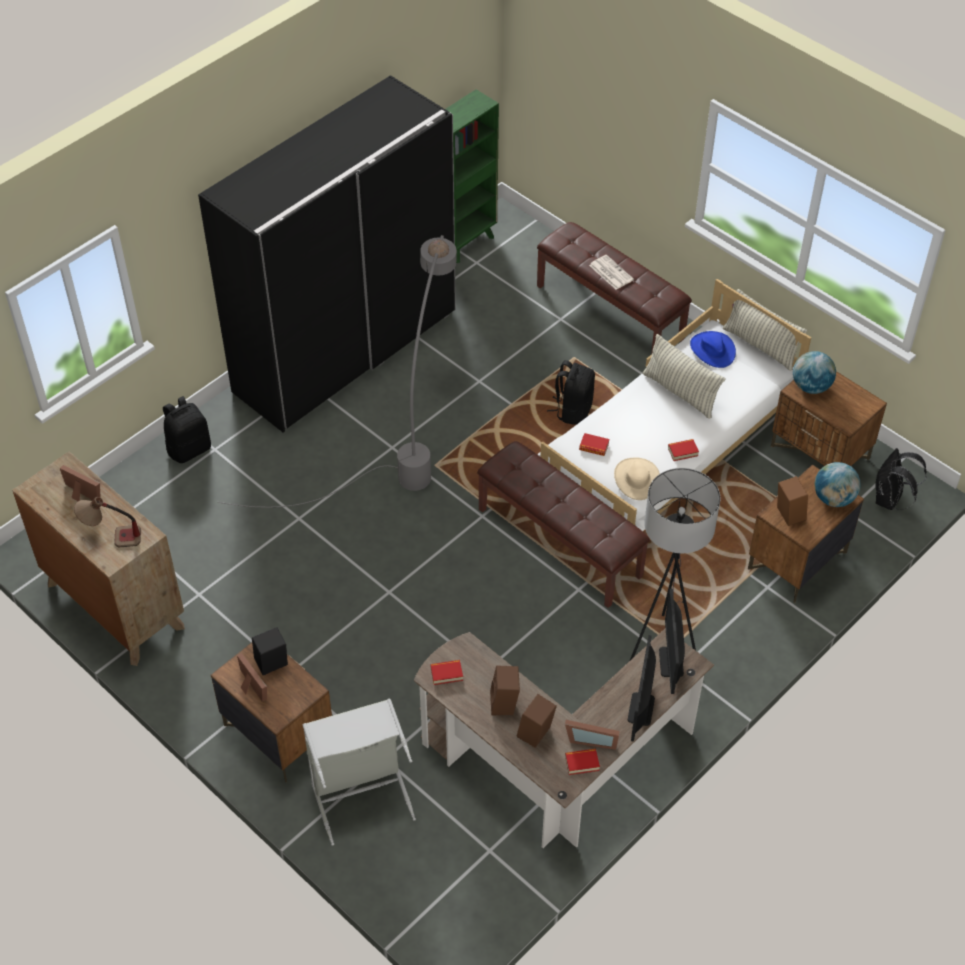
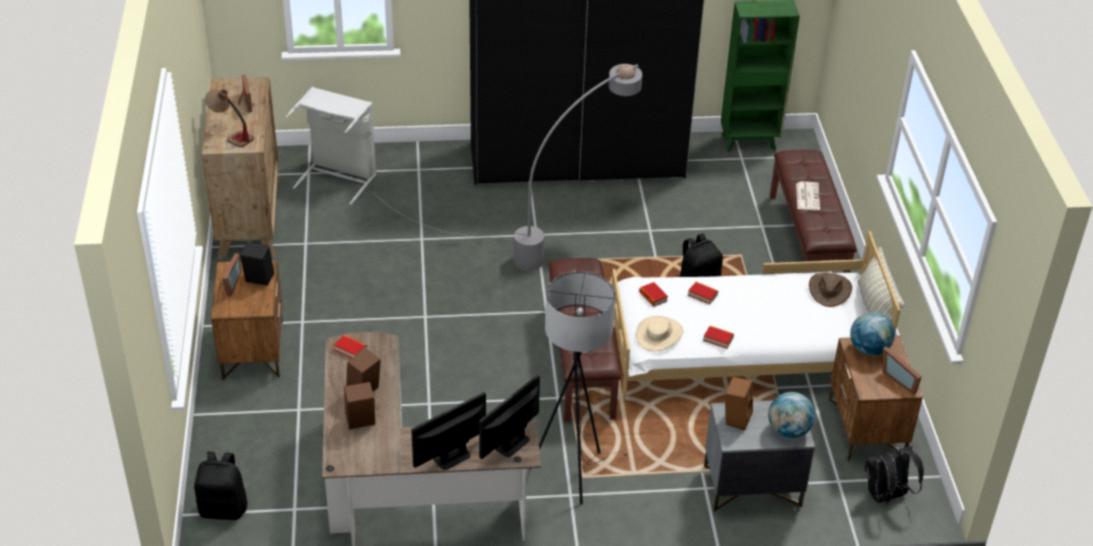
camera: 40 degrees right, 10 degrees down
black backpack [163,396,211,463] -> black backpack moved to [194,451,248,520]
grey laundry basket [302,699,416,846] -> grey laundry basket moved to [286,87,376,205]
picture frame [565,720,620,750] -> picture frame moved to [883,346,922,395]
book [565,749,600,775] -> book moved to [688,282,718,305]
pillow [642,334,726,419] -> none
blue hat [690,331,736,368] -> brown hat [809,273,852,307]
brown nightstand [748,465,864,603] -> grey nightstand [704,400,815,512]

